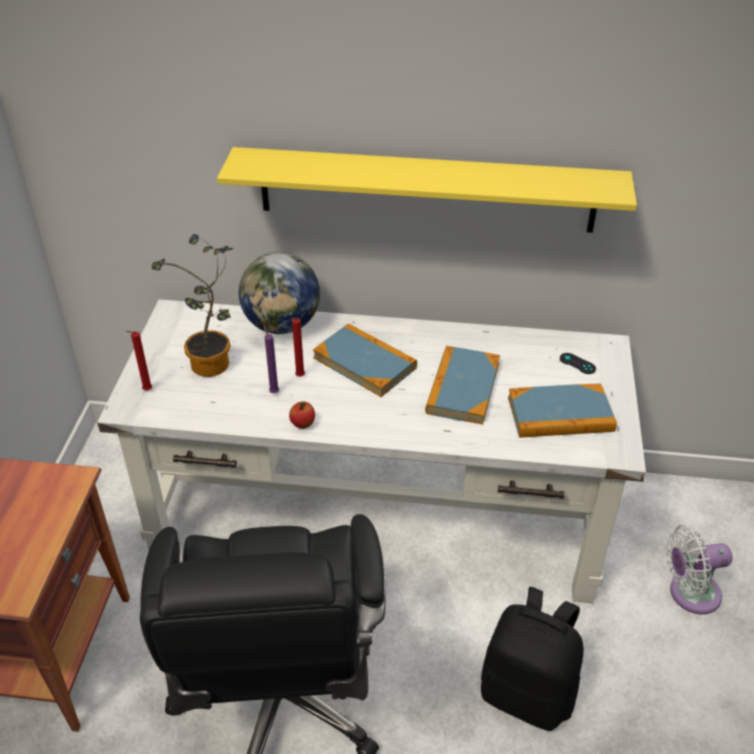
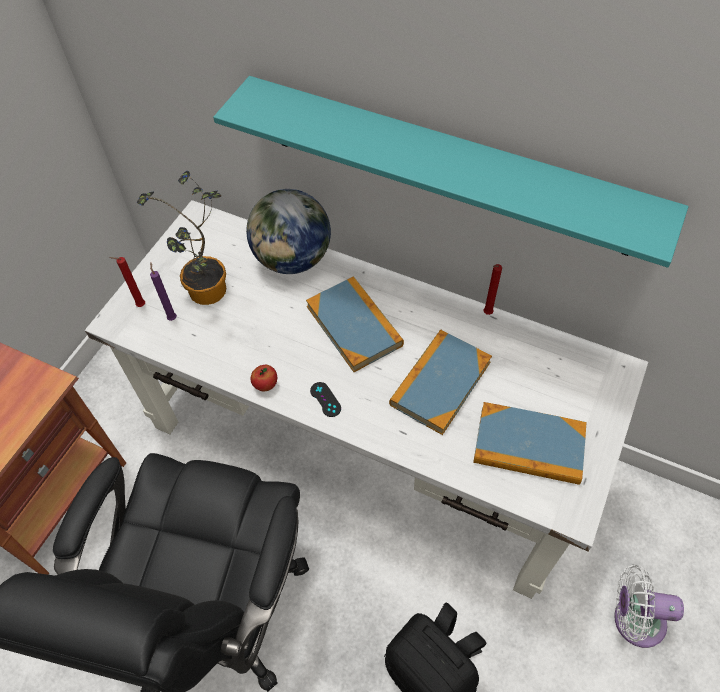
camera: 20 degrees right, 15 degrees up
yellow shelf [217,147,637,233] -> turquoise shelf [213,76,688,268]
purple candle [264,326,279,393] -> purple candle moved to [150,262,177,321]
red candle [291,318,305,377] -> red candle moved to [484,264,502,315]
black game controller [560,353,596,374] -> black game controller moved to [310,382,341,417]

